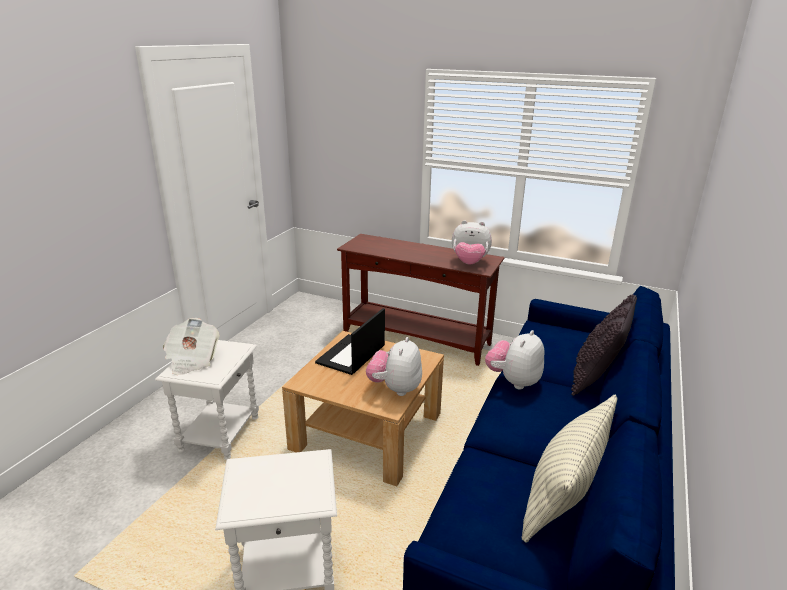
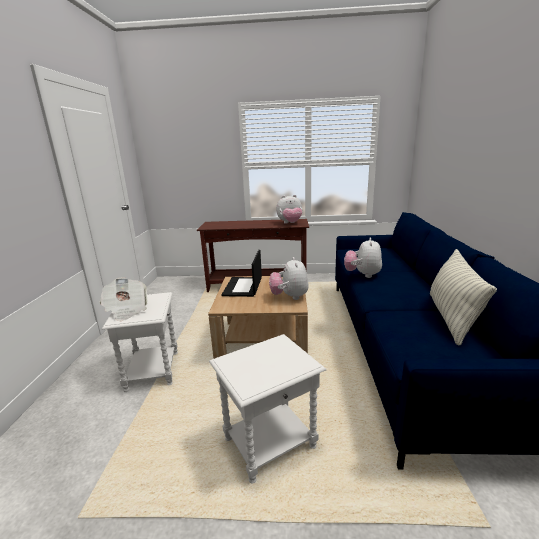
camera: 20 degrees left, 5 degrees down
black pillow [571,294,637,396] -> none

